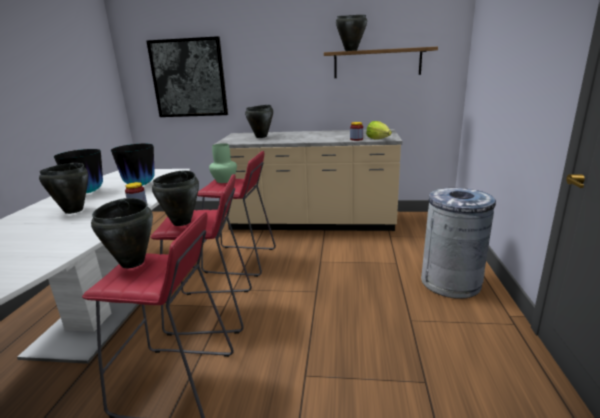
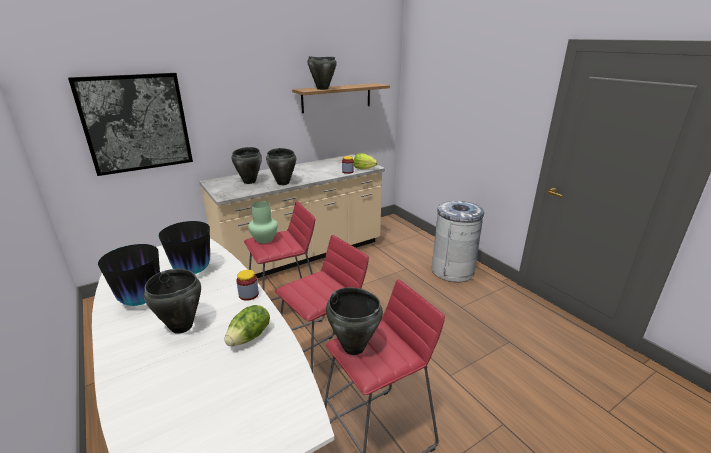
camera: 40 degrees left, 5 degrees up
black cooking pot [152,170,199,226] -> black cooking pot moved to [266,148,296,185]
none -> lettuce [224,305,270,346]

